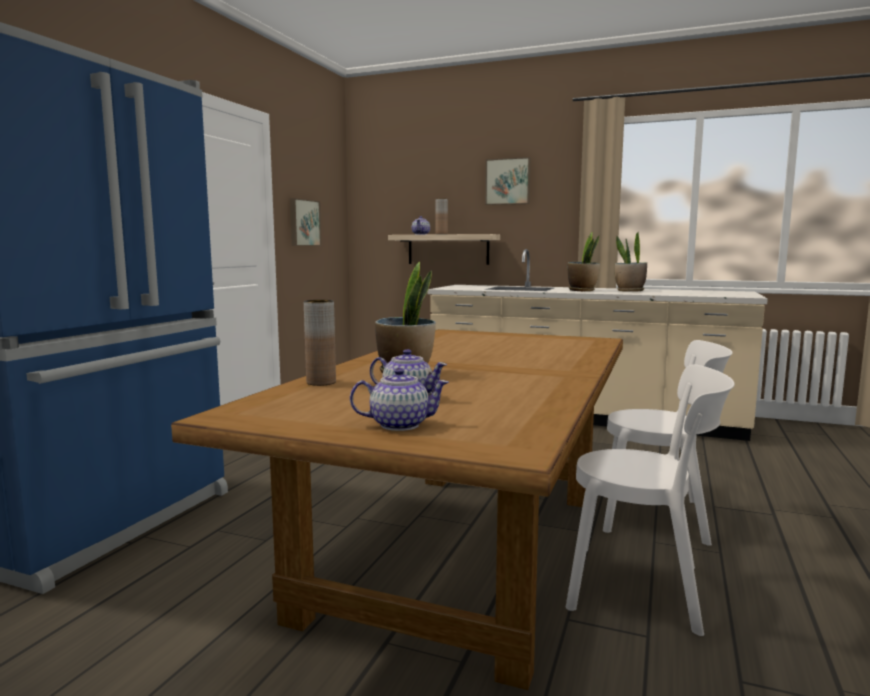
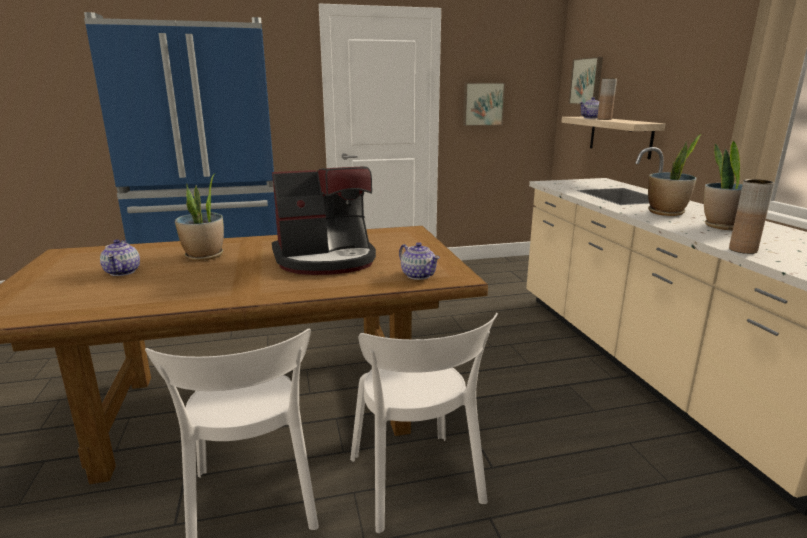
camera: 55 degrees right, 10 degrees up
brown vase [304,300,336,386] -> brown vase moved to [729,179,774,254]
teapot [350,368,449,431] -> teapot moved to [399,242,440,280]
picture [485,157,531,205] -> picture moved to [568,57,603,105]
none -> coffee machine [272,166,376,275]

